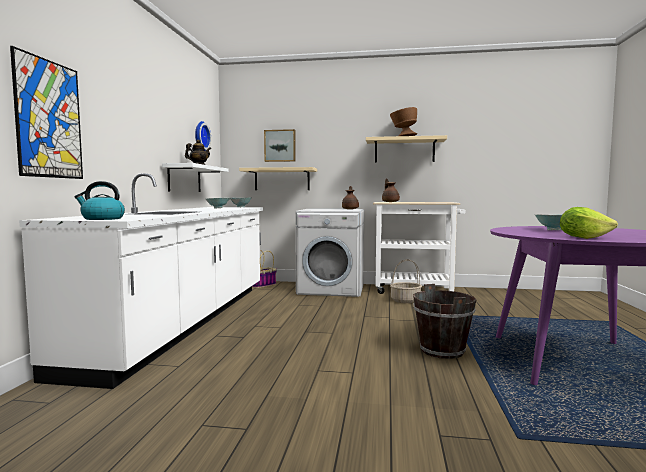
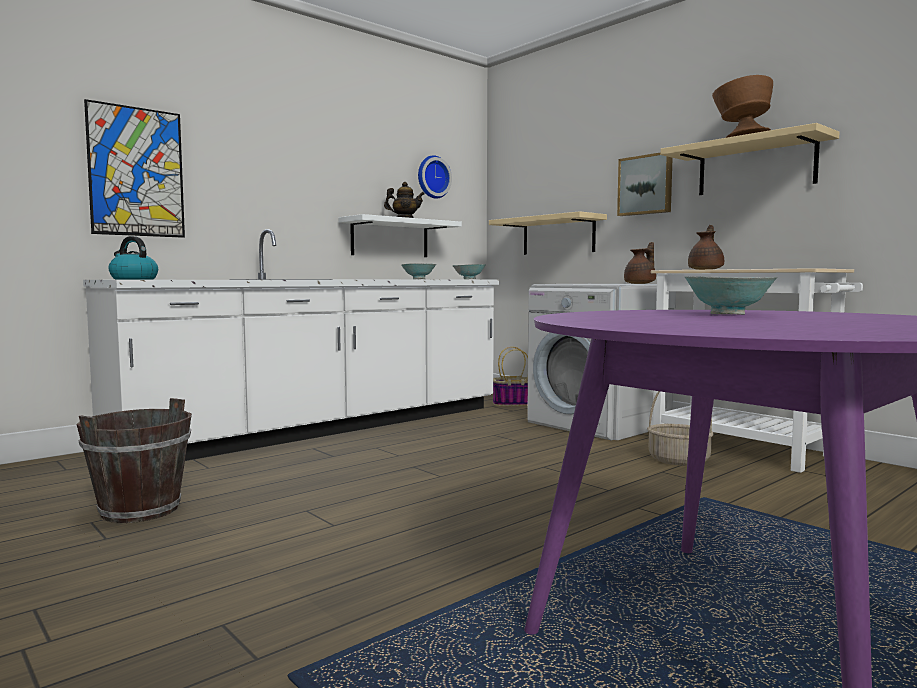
camera: 40 degrees right, 0 degrees up
picture [264,129,296,162] -> picture moved to [617,153,673,216]
brown bucket [413,284,476,359] -> brown bucket moved to [76,398,192,523]
lettuce [560,207,618,239] -> none

